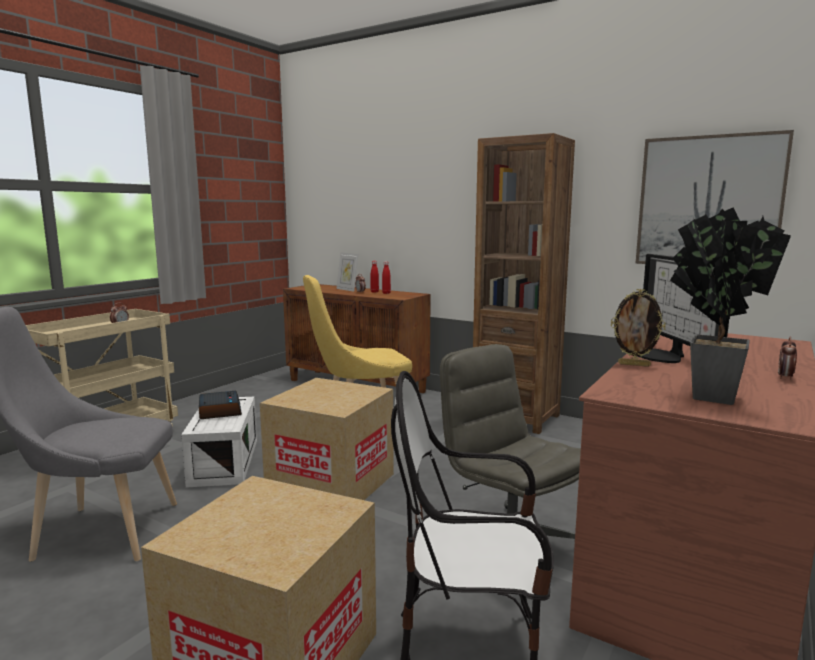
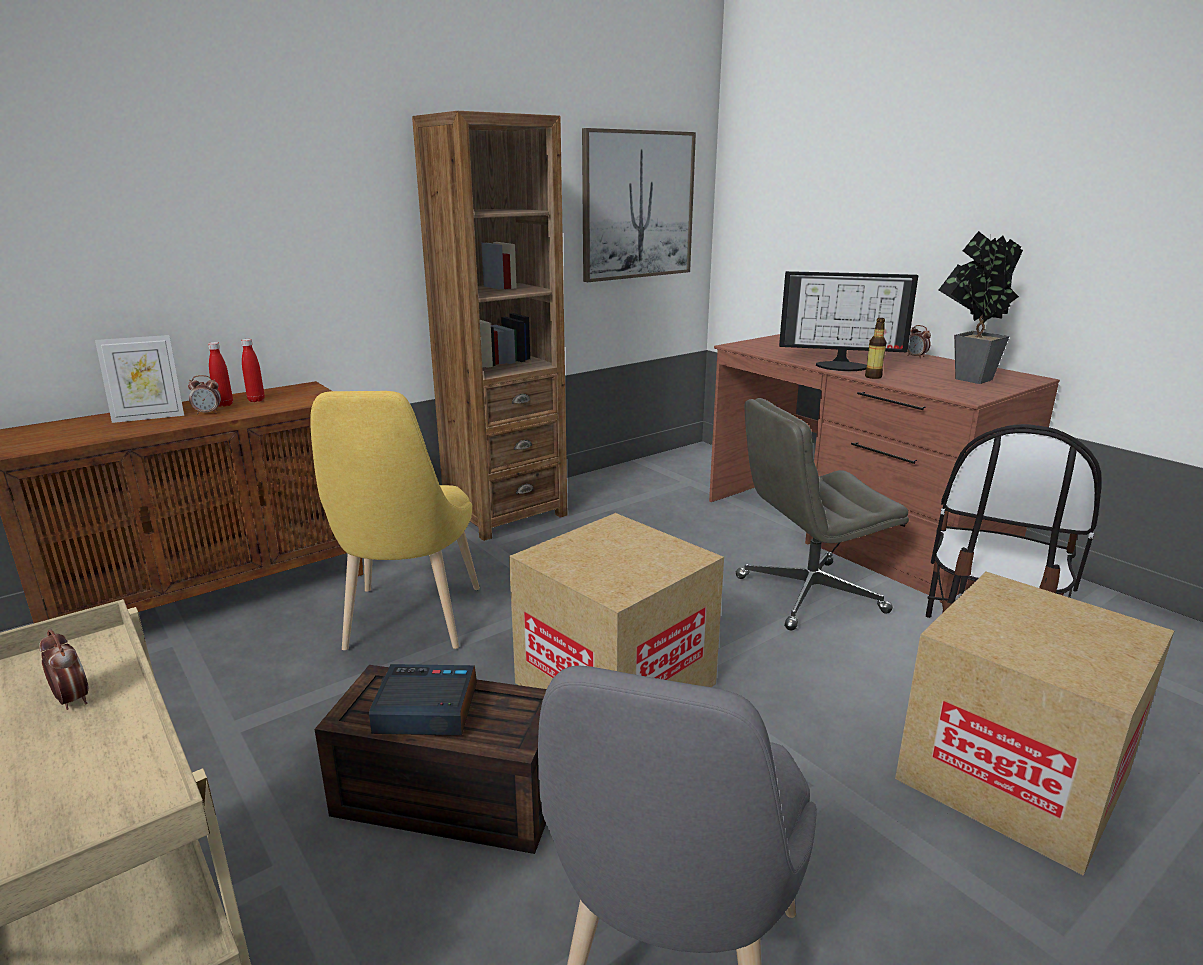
camera: 70 degrees left, 10 degrees up
white storage box [181,397,257,488] -> brown storage box [315,665,546,854]
picture frame [611,289,666,367] -> bottle [865,318,886,379]

